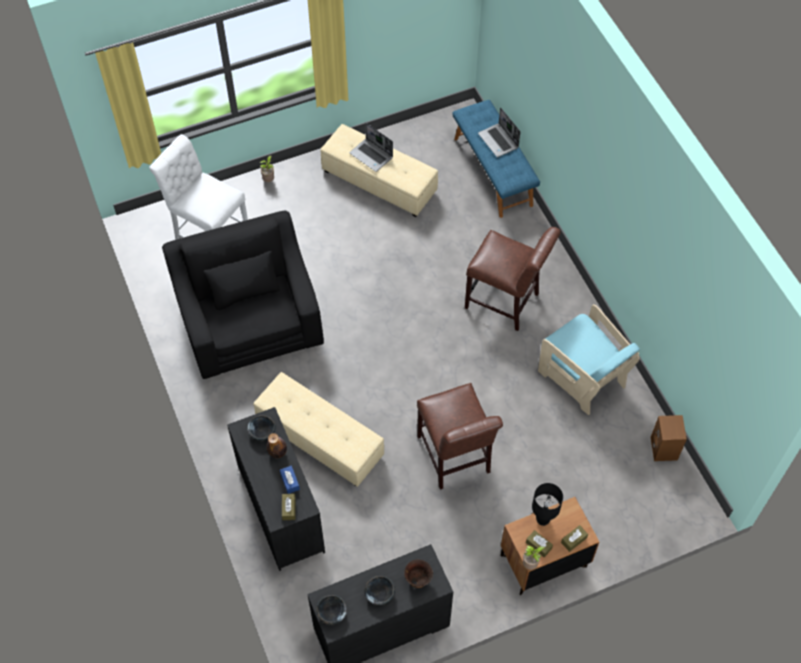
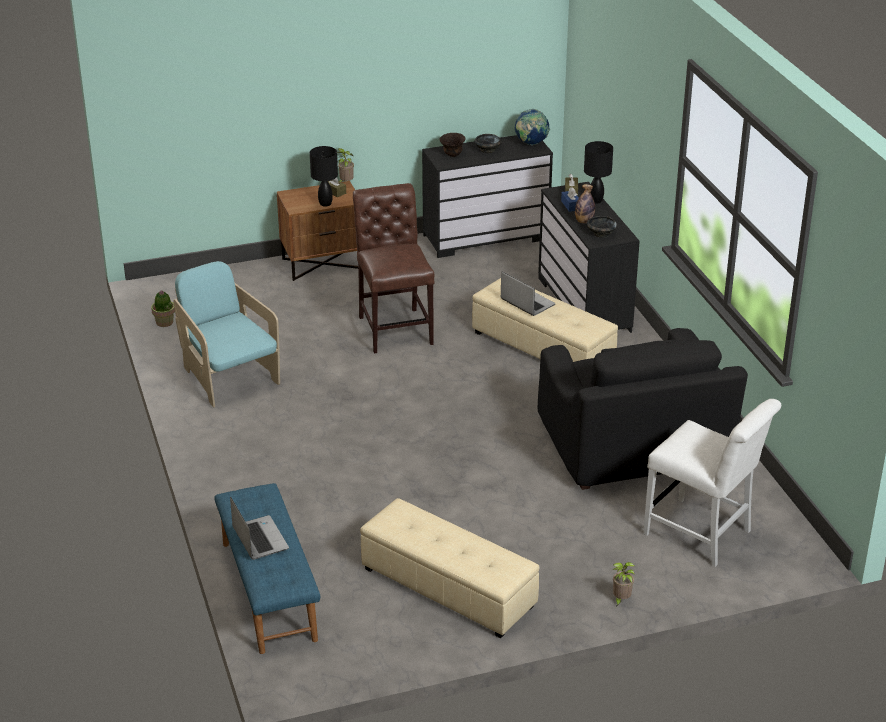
camera: 175 degrees left, 25 degrees down
black bowl [316,595,347,625] -> globe [514,109,550,145]
laptop [350,123,393,172] -> laptop moved to [501,271,556,316]
brown chair [465,227,561,331] -> none
brown tissue box [561,525,588,552] -> none
brown speaker [650,415,687,461] -> potted plant [151,290,175,327]
none -> black table lamp [584,141,613,203]

